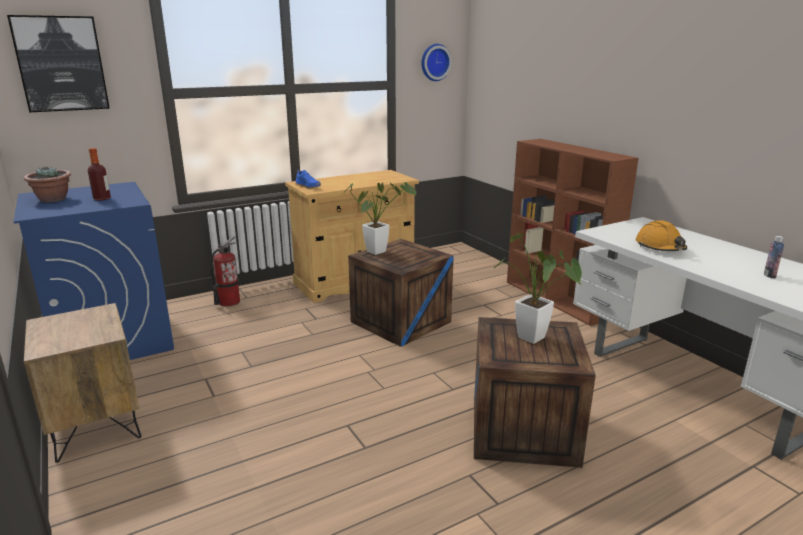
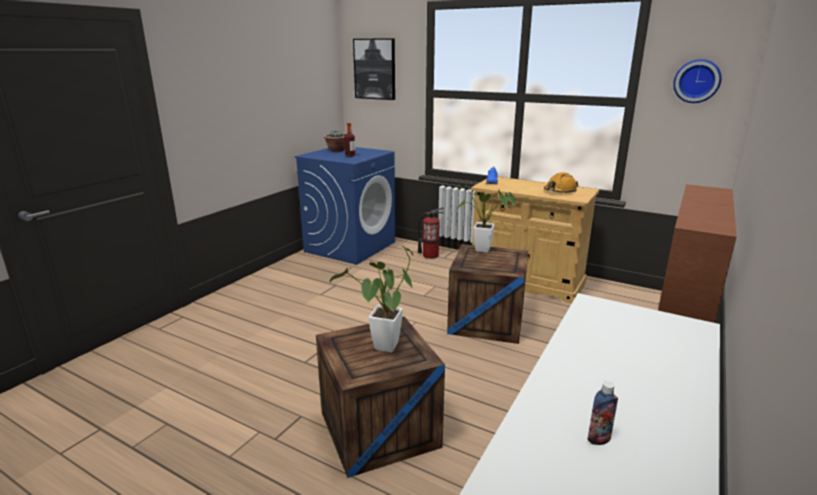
camera: 60 degrees right, 0 degrees up
brown nightstand [24,303,142,463] -> none
orange hard hat [636,220,687,251] -> orange hard hat moved to [544,172,578,193]

